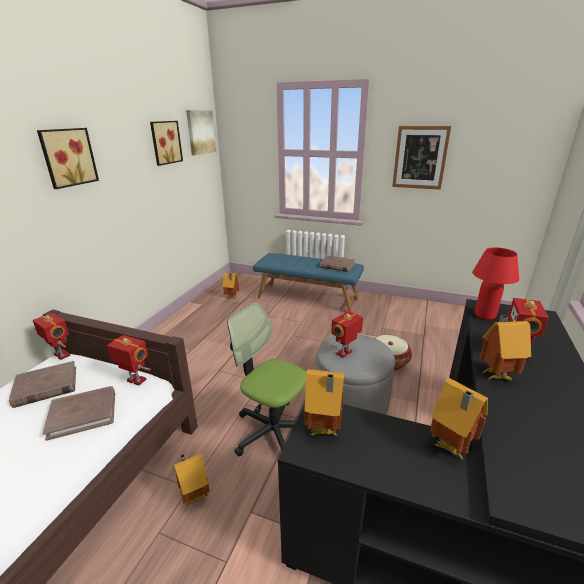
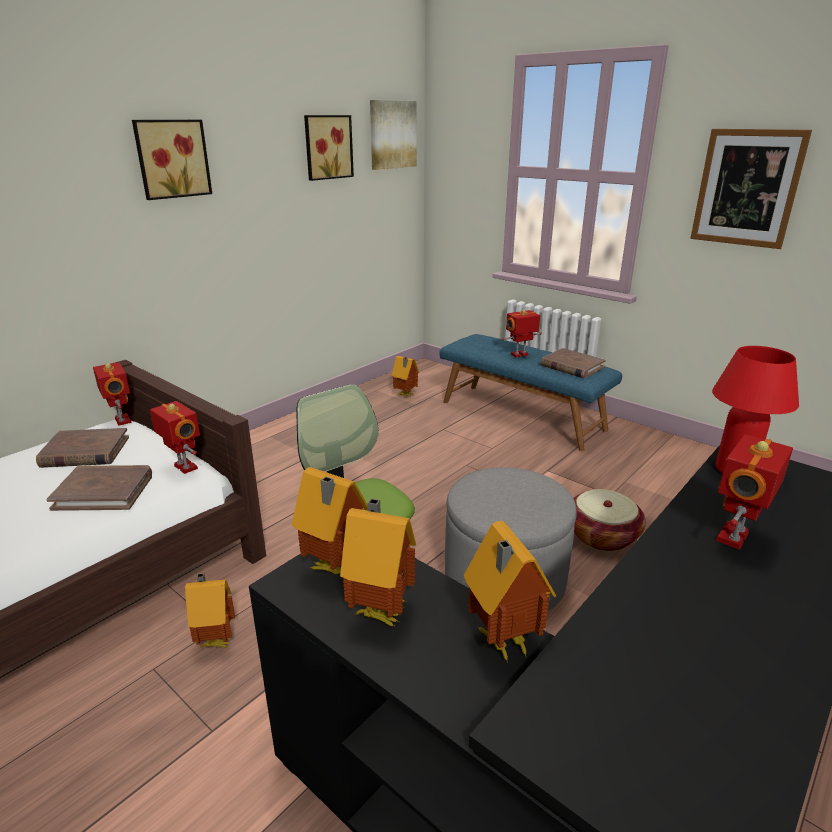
camera: 20 degrees right, 0 degrees up
toy robot [331,311,363,358] -> toy robot moved to [502,309,542,357]
toy house [479,315,531,380] -> toy house moved to [340,498,416,627]

